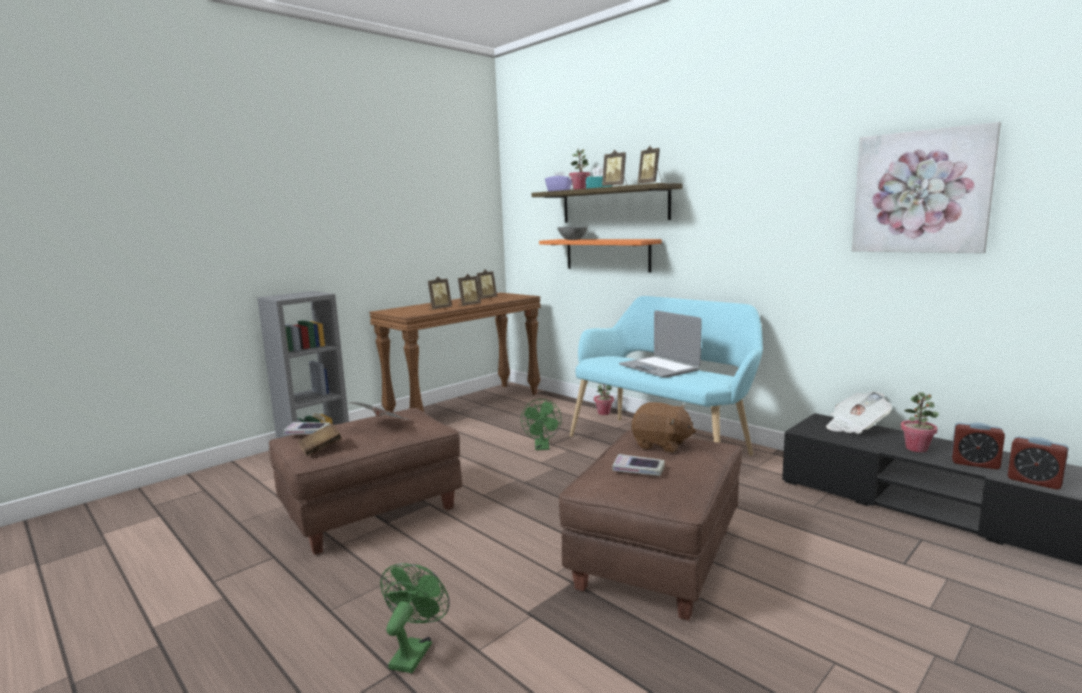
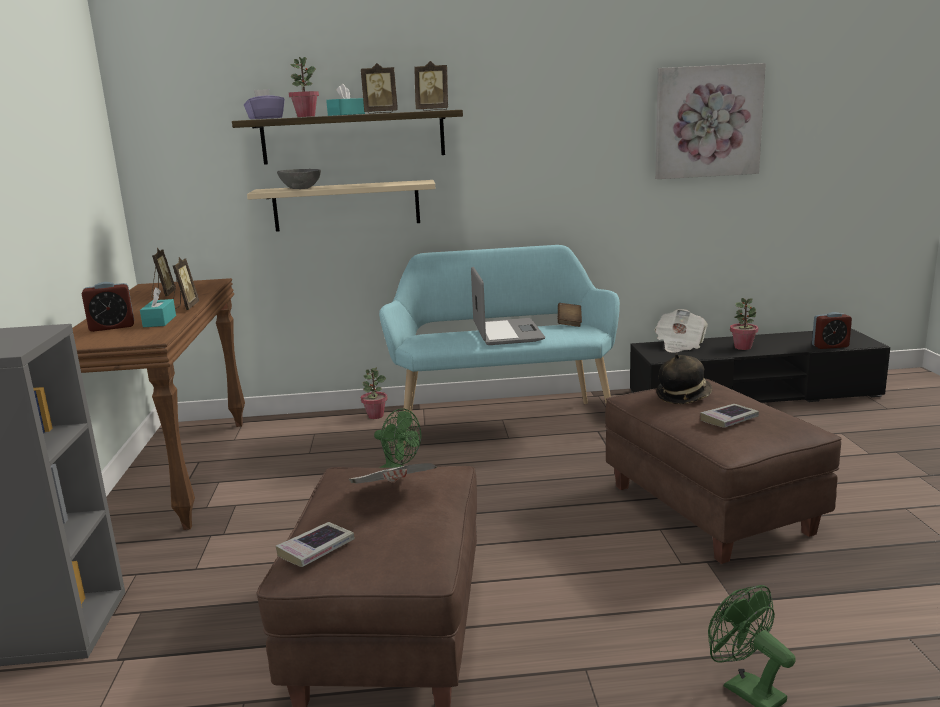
camera: 50 degrees left, 5 degrees up
brown book [298,424,342,456] -> brown book moved to [558,303,582,327]
picture frame [428,276,452,310] -> turquoise tissue box [140,287,176,327]
orange shelf [539,239,662,273] -> beige shelf [247,180,436,232]
laptop [619,310,702,377] -> laptop turned 105 degrees counterclockwise [471,267,545,345]
brown plush toy [632,402,696,453] -> hat [656,353,713,404]
alarm clock [952,422,1005,469] -> alarm clock moved to [82,282,134,332]

